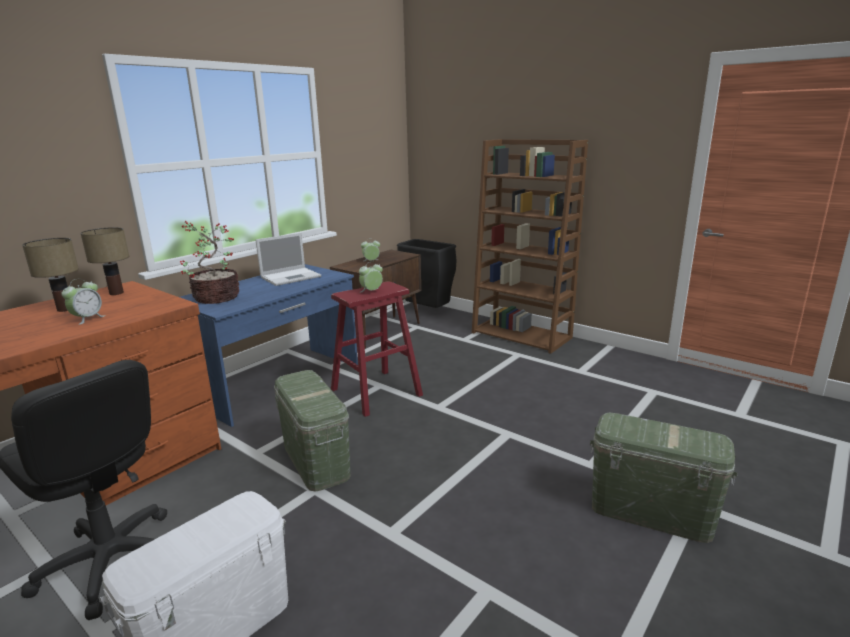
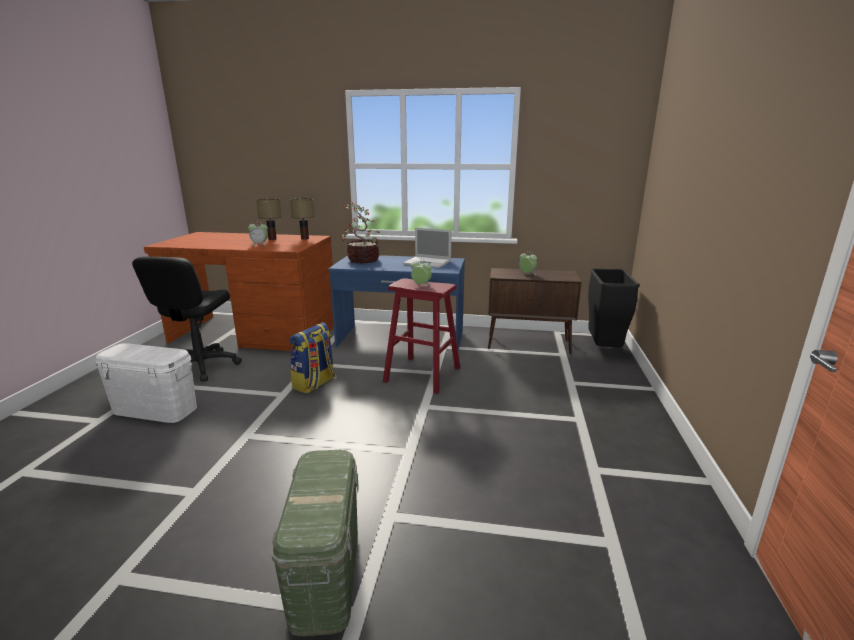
camera: 60 degrees right, 0 degrees up
green storage box [274,370,351,492] -> backpack [289,323,336,393]
brown bookcase [472,139,588,354] -> none

